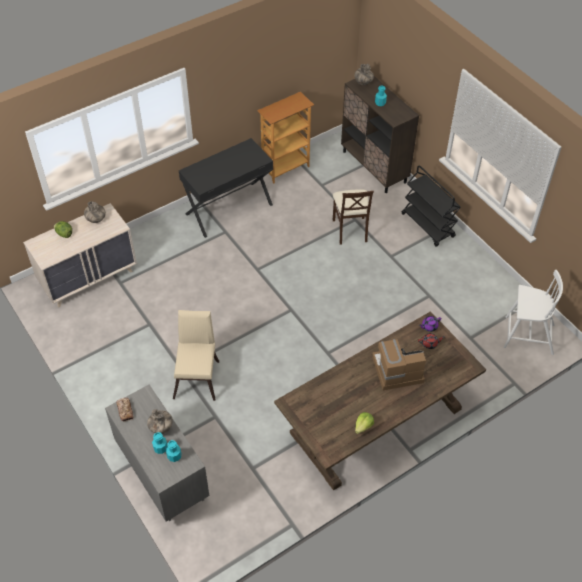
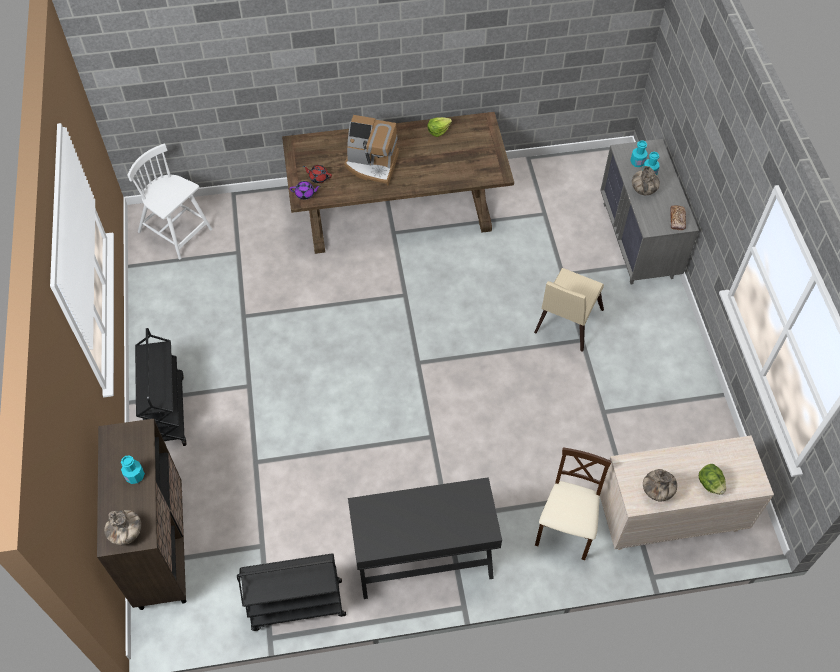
camera: 155 degrees left, 5 degrees up
bookcase [257,92,314,183] -> black cart [237,553,346,631]
beige chair [333,190,374,245] -> beige chair moved to [535,448,612,560]

